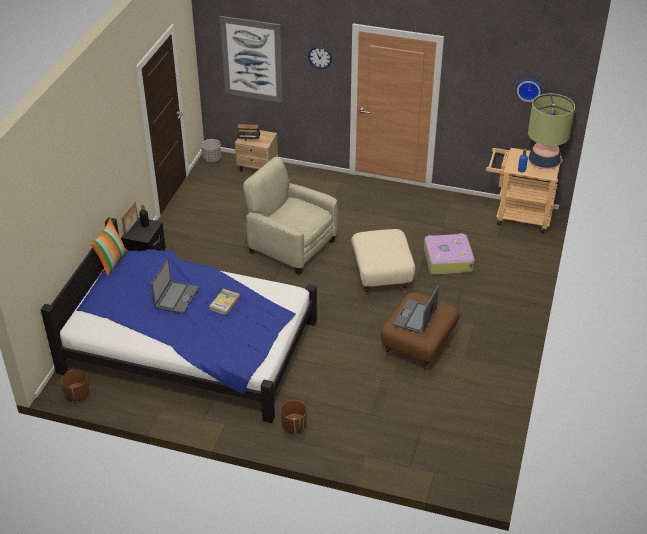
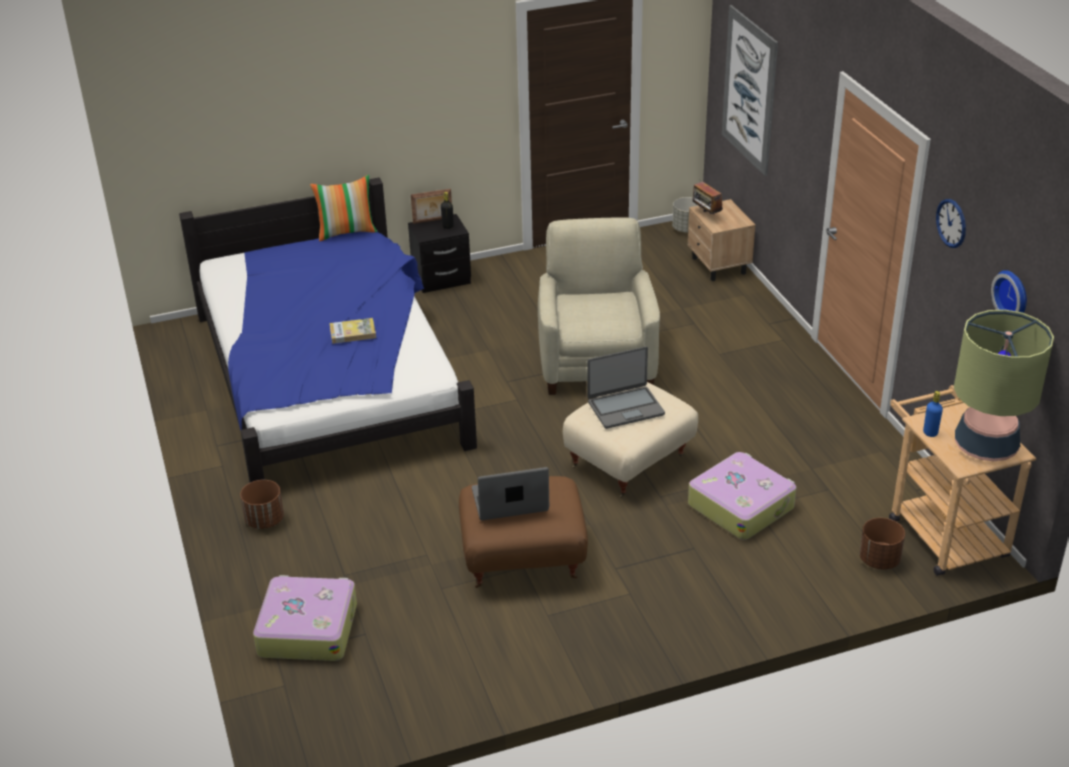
camera: 55 degrees right, 5 degrees down
brown planter [61,370,90,401] -> brown planter moved to [859,518,905,570]
laptop [151,258,199,314] -> laptop moved to [587,347,665,429]
wall clock [308,46,332,69] -> wall clock moved to [936,199,966,248]
none -> suitcase [253,575,357,661]

